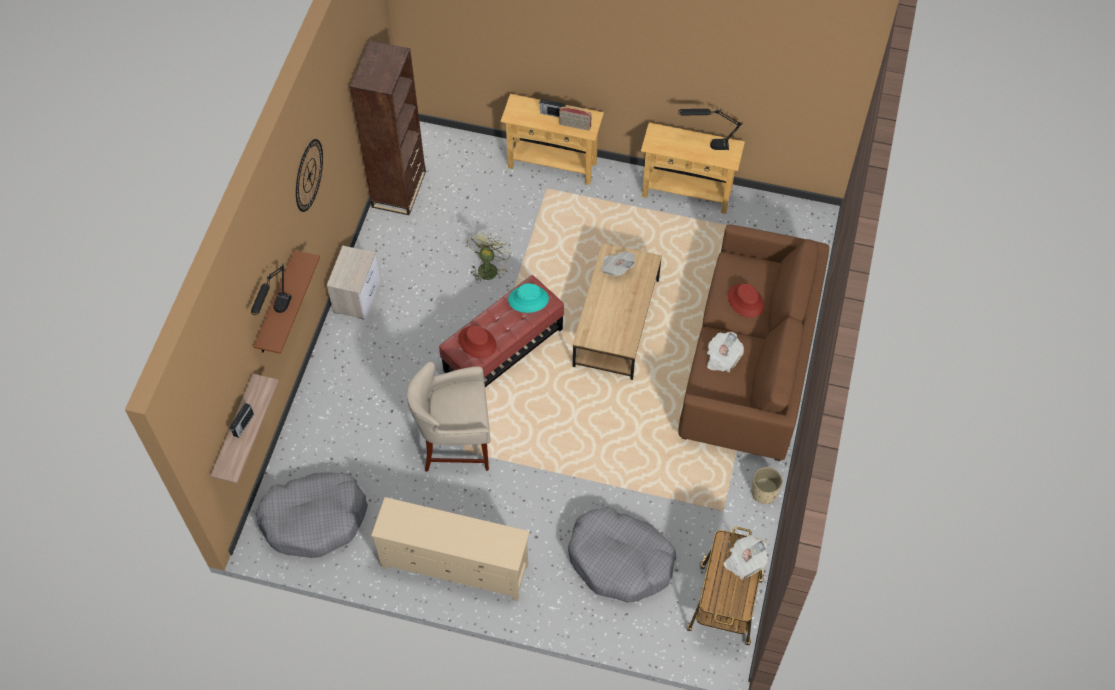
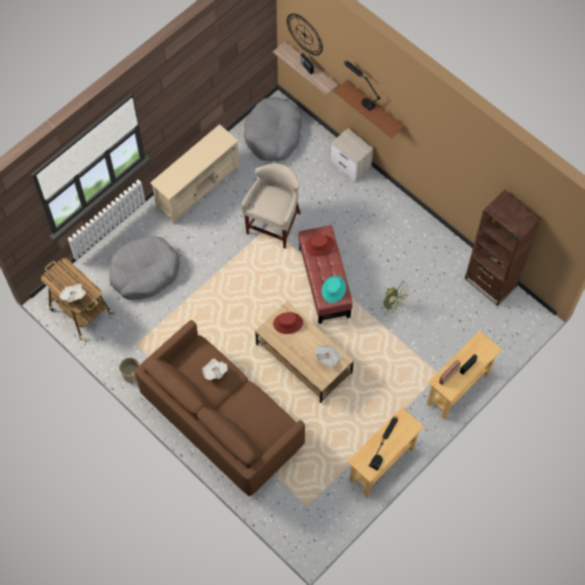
camera: 120 degrees right, 5 degrees up
wall clock [296,139,323,212] -> wall clock moved to [287,14,323,55]
nightstand [327,246,380,319] -> nightstand moved to [331,128,373,181]
red hat [728,284,764,318] -> red hat moved to [273,312,303,334]

